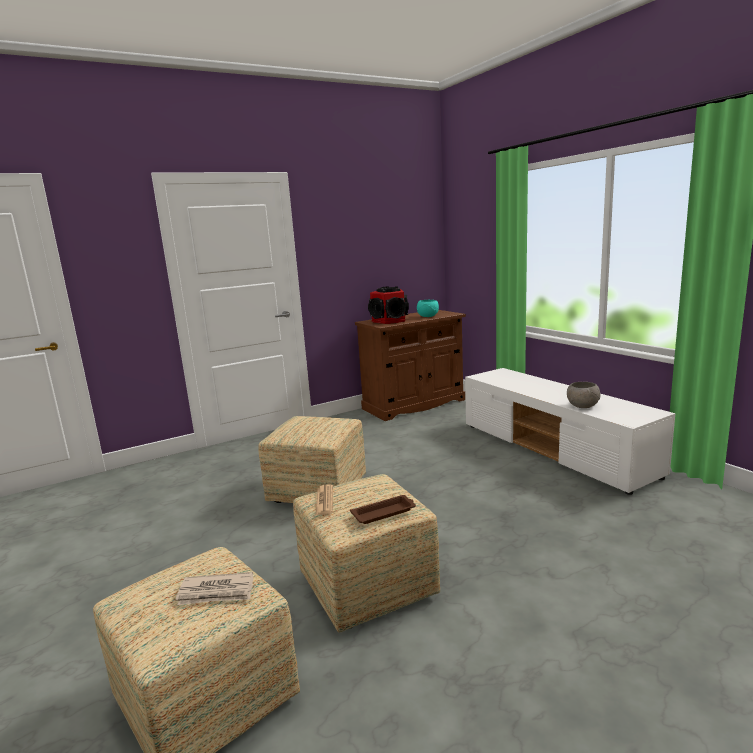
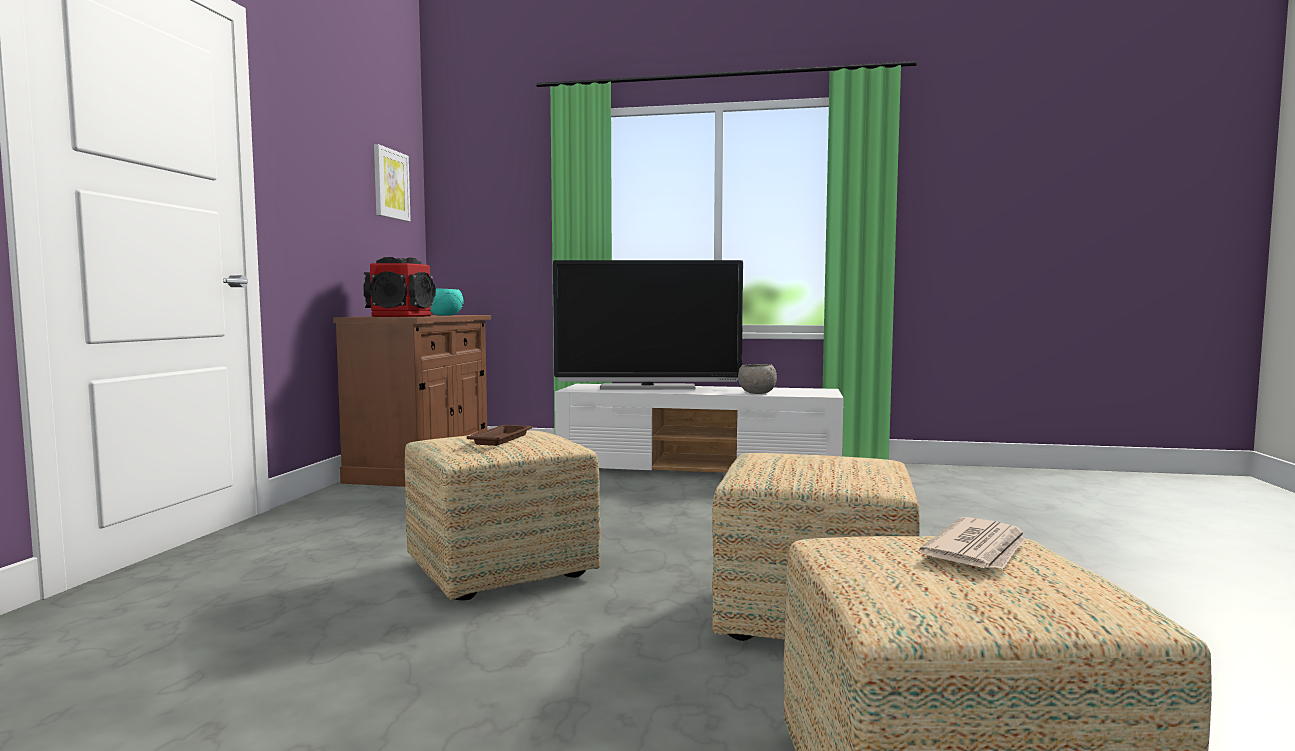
camera: 50 degrees left, 10 degrees down
newspaper [316,484,333,515] -> none
brown tray [350,495,416,524] -> brown tray moved to [467,425,533,446]
none -> picture [374,144,411,222]
none -> television [553,260,743,390]

